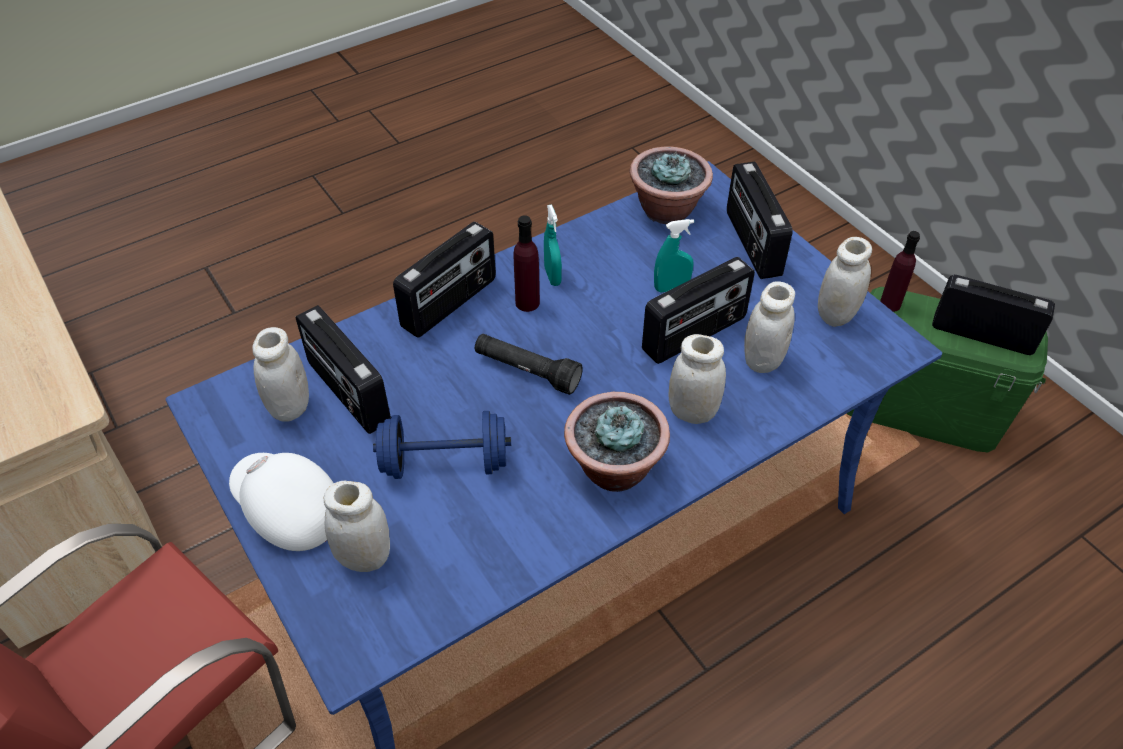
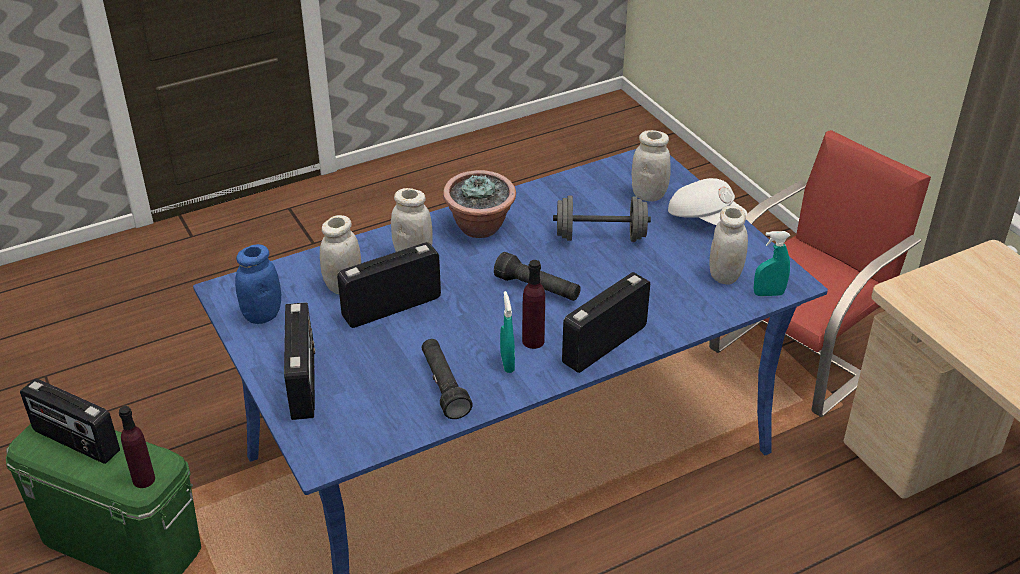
camera: 175 degrees left, 10 degrees down
radio [296,305,391,434] -> none
blue dumbbell [373,411,511,479] -> grey dumbbell [553,196,651,242]
potted plant [630,146,713,224] -> none
turquoise spray bottle [654,219,694,292] -> turquoise spray bottle moved to [754,231,790,296]
white jar [818,237,872,327] -> blue jar [235,244,281,324]
none -> black flashlight [421,339,473,419]

